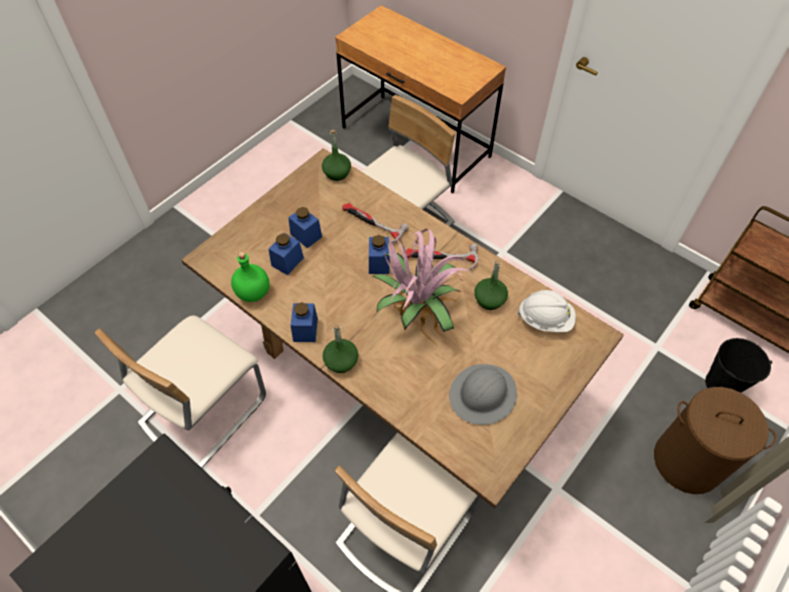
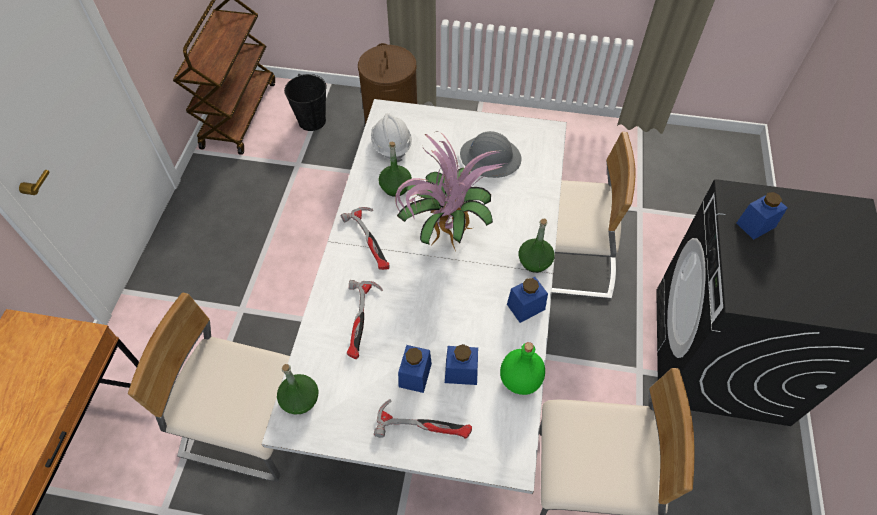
camera: 120 degrees left, 0 degrees up
brown dining table [182,148,624,508] -> white dining table [262,99,567,494]
blue jar [369,235,390,274] -> blue jar moved to [737,192,787,240]
none -> hammer [374,399,472,439]

